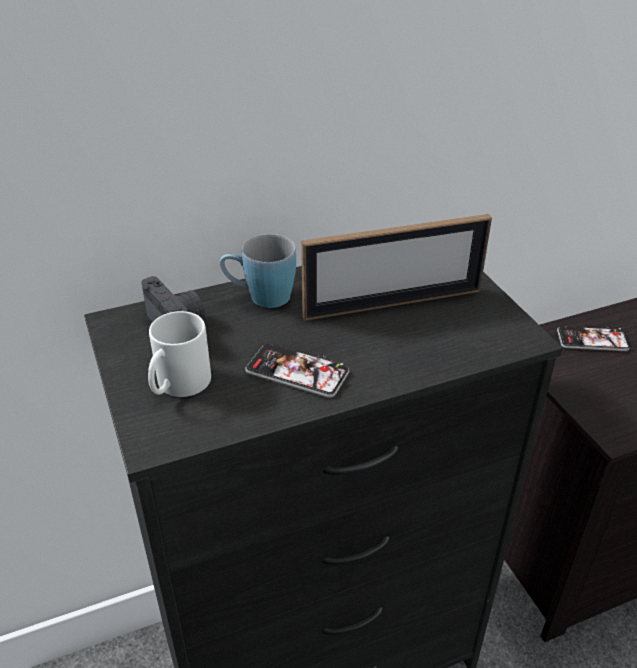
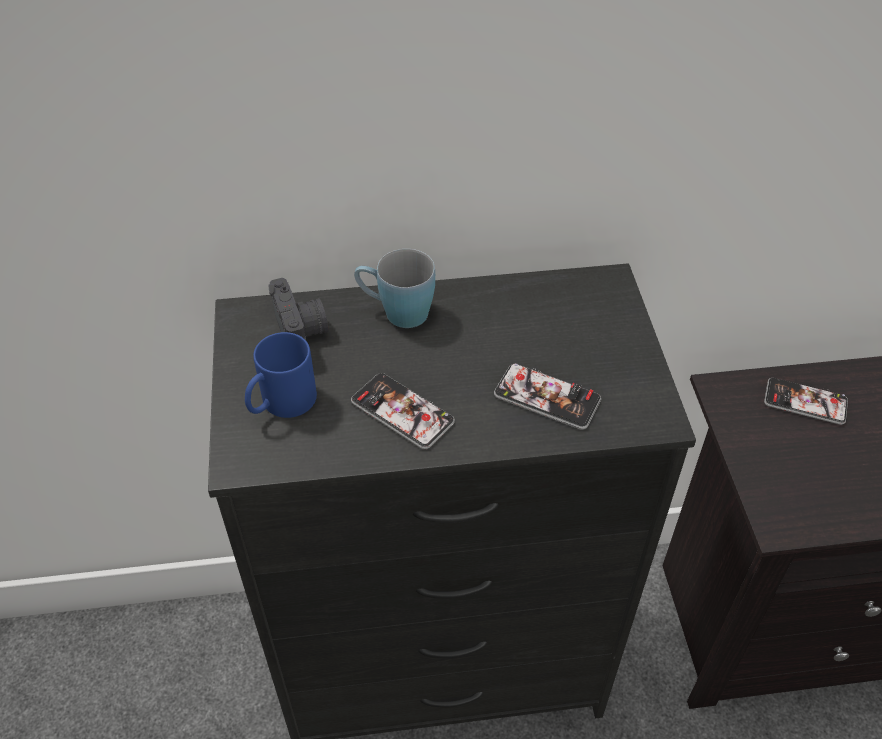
camera: 15 degrees right, 10 degrees up
white mug [148,311,211,397] -> blue mug [245,332,317,418]
picture frame [301,214,492,321] -> none
none -> phone [494,363,601,430]

